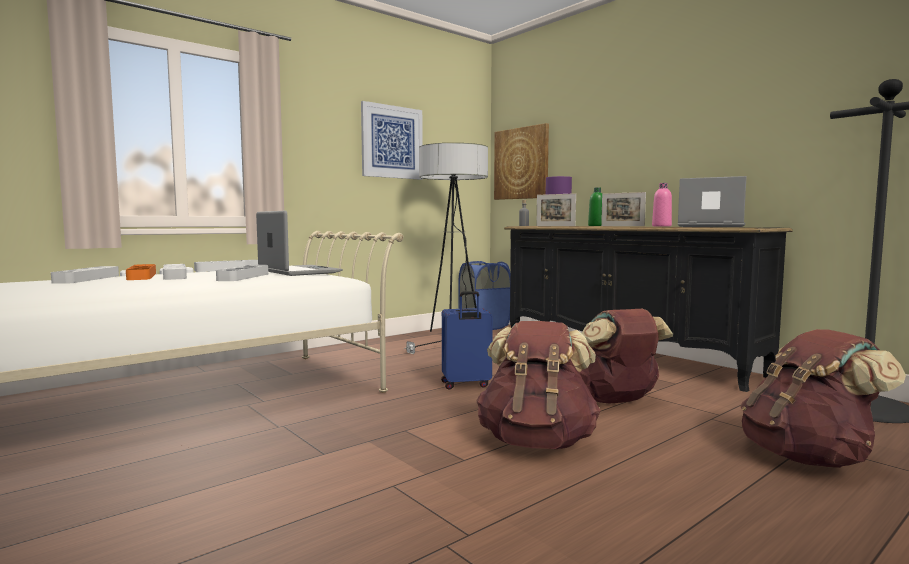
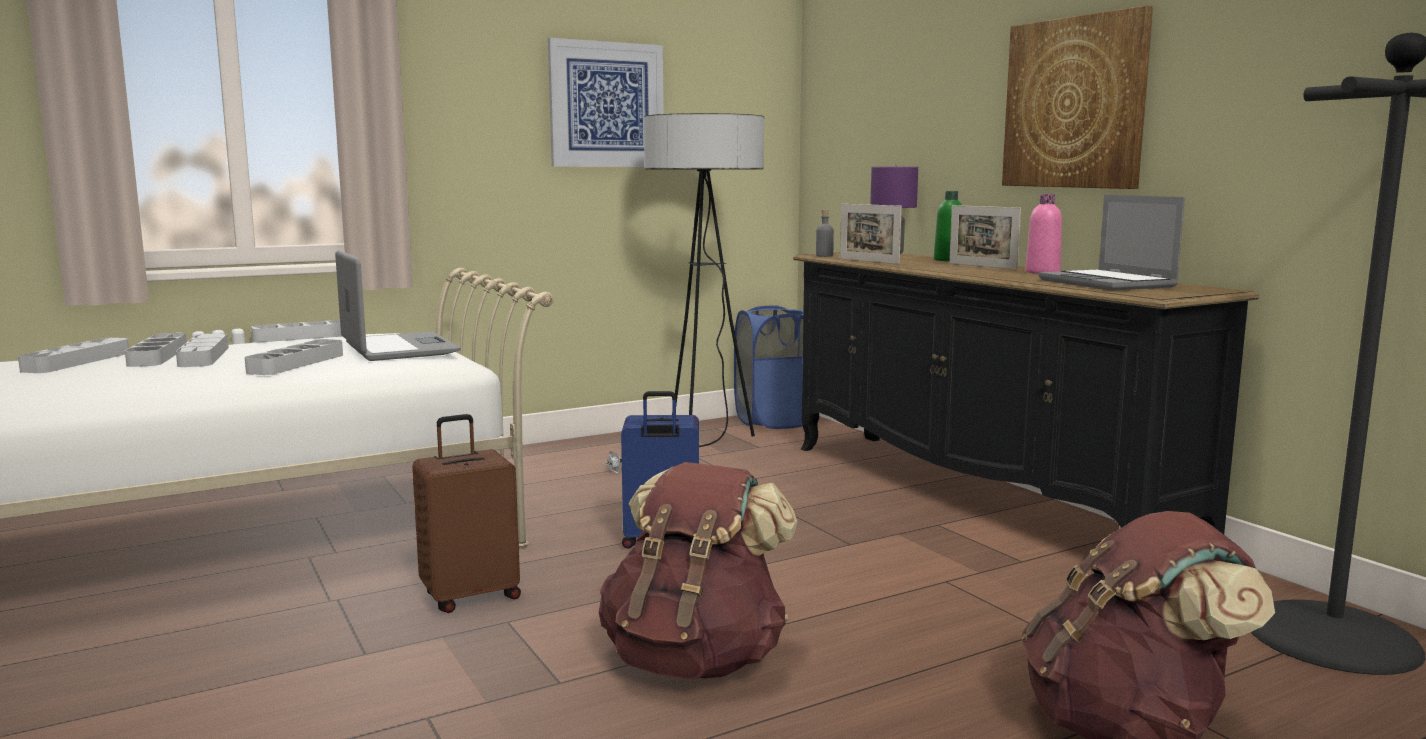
camera: 10 degrees right, 5 degrees up
orange tray [126,264,156,280] -> grey tray [125,333,187,367]
picture [494,123,549,200] -> picture moved to [1002,5,1153,189]
brown backpack [580,309,673,403] -> none
laptop [678,176,747,227] -> laptop turned 150 degrees counterclockwise [1038,195,1185,291]
none -> brown suitcase [412,414,521,613]

